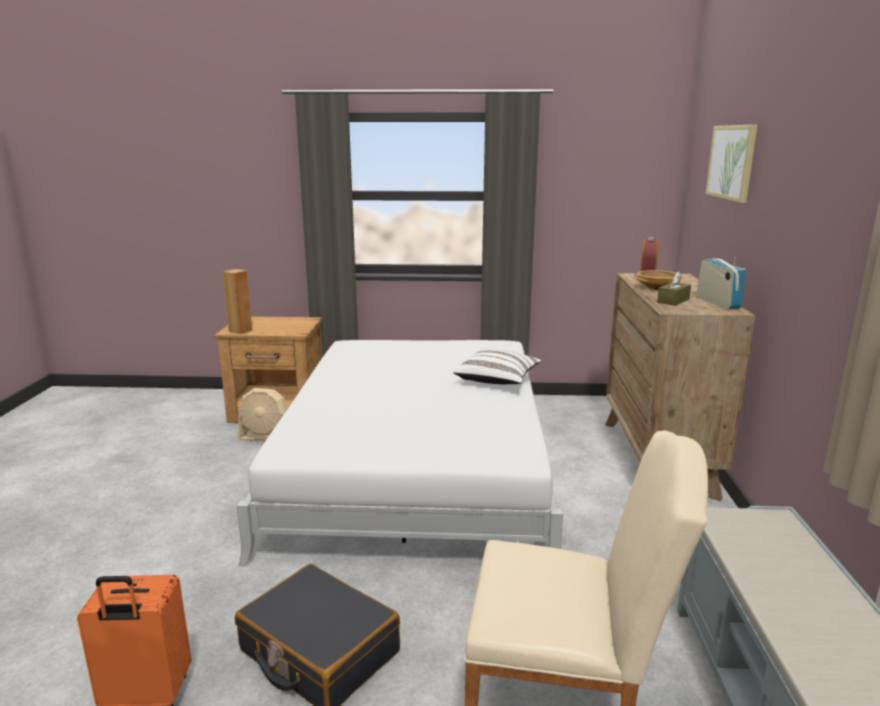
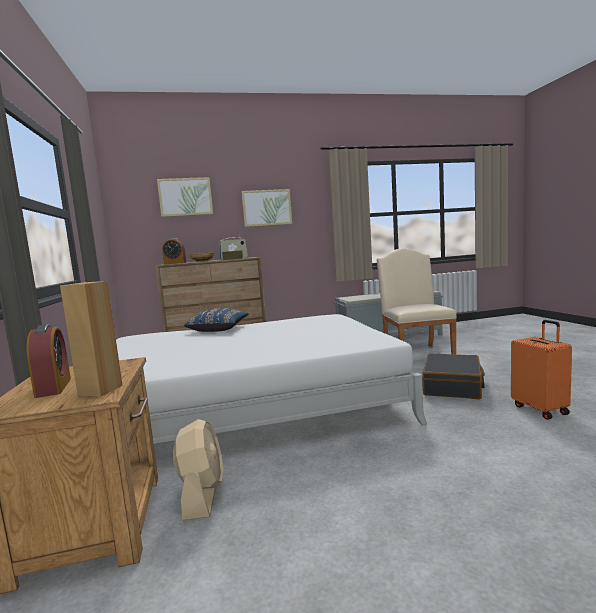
camera: 105 degrees left, 10 degrees down
white pillow [453,348,541,384] -> blue pillow [184,308,249,332]
none -> alarm clock [26,324,71,398]
none -> picture [241,189,292,227]

